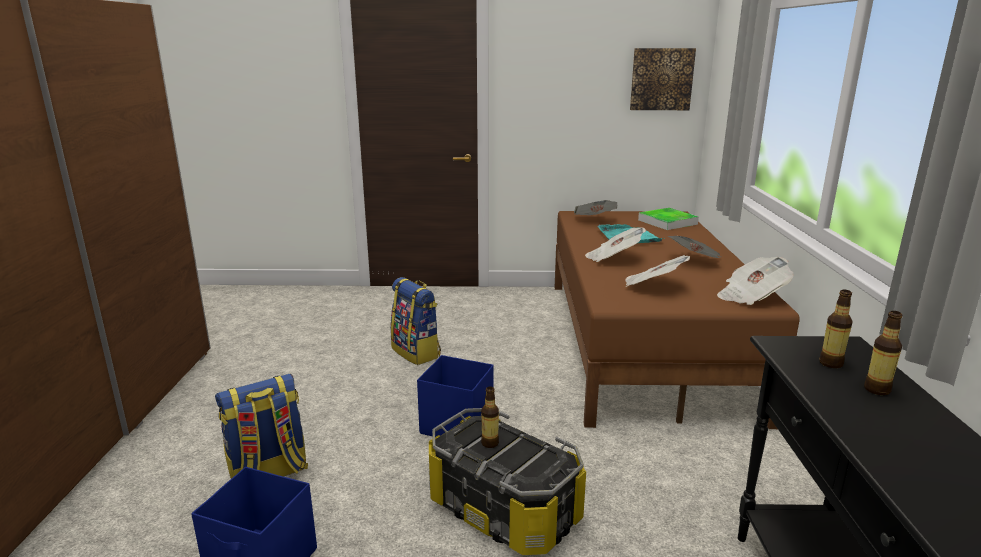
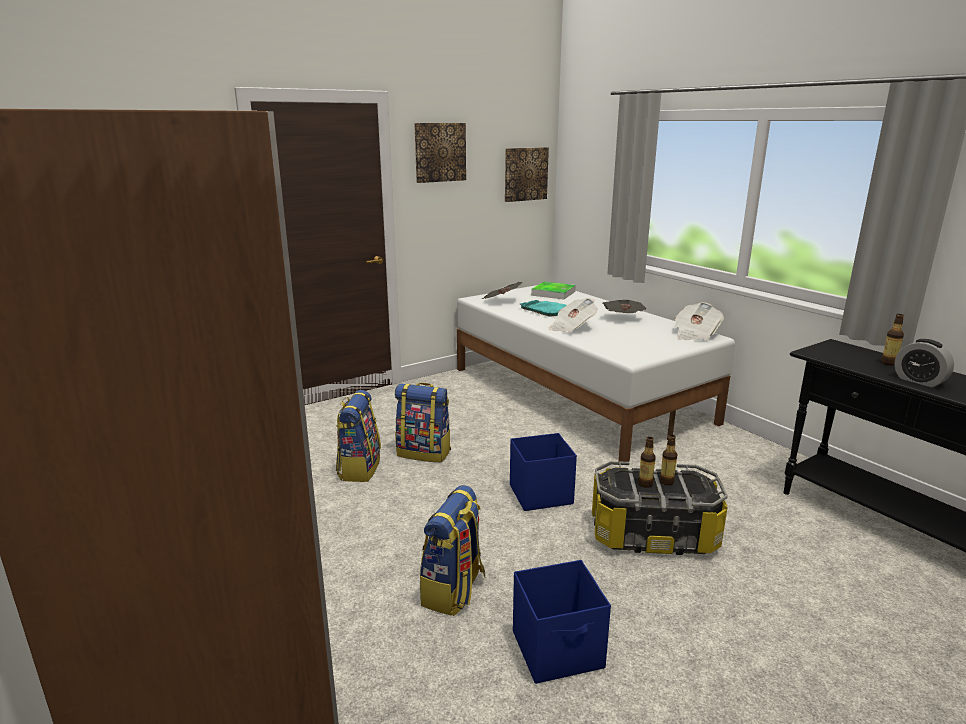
camera: 35 degrees left, 0 degrees up
brown bed [555,211,800,429] -> white bed [457,285,735,462]
newspaper [625,255,690,287] -> none
bottle [819,290,852,368] -> bottle moved to [660,435,677,485]
none -> backpack [336,390,381,482]
none -> picture [414,123,466,183]
none -> alarm clock [894,339,954,387]

